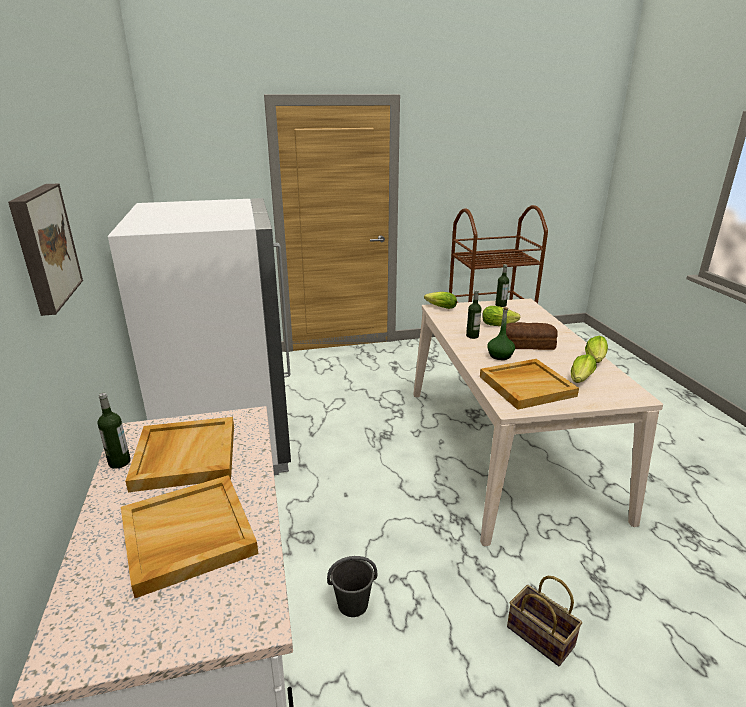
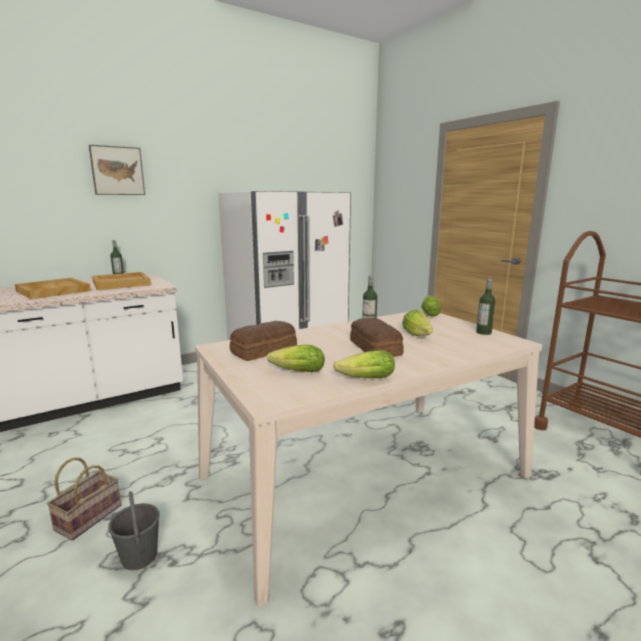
camera: 70 degrees right, 10 degrees down
grey bucket [327,556,377,617] -> grey bucket moved to [108,492,160,570]
beige tray [480,359,579,410] -> bread [230,321,297,361]
green bottle [487,307,515,360] -> none

